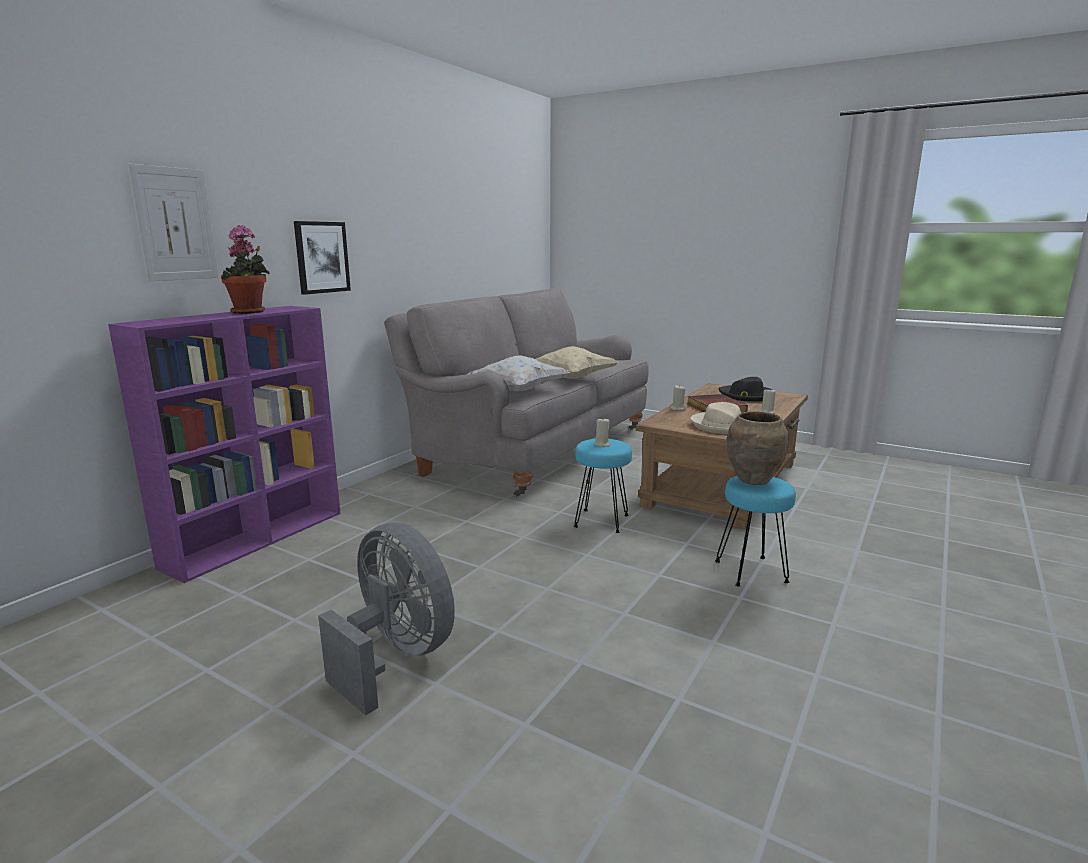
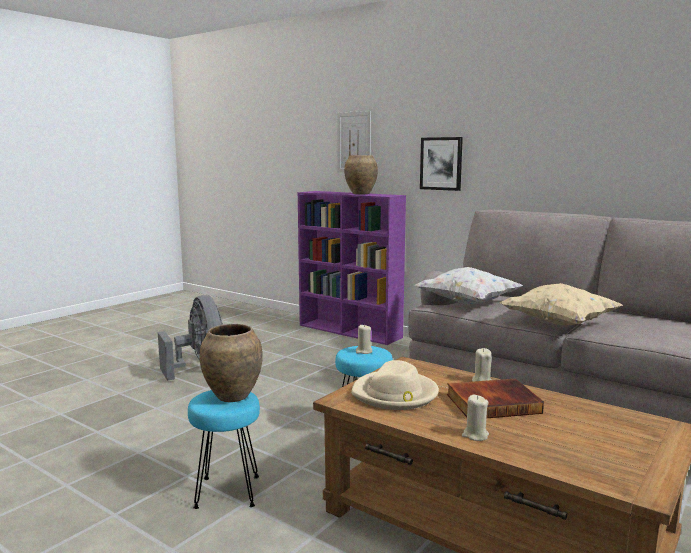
camera: 95 degrees right, 5 degrees down
potted plant [221,225,269,314] -> brown vase [344,155,378,195]
grey fan [318,522,455,716] -> grey fan turned 75 degrees counterclockwise [158,295,223,381]
black hat [719,377,772,402] -> none

